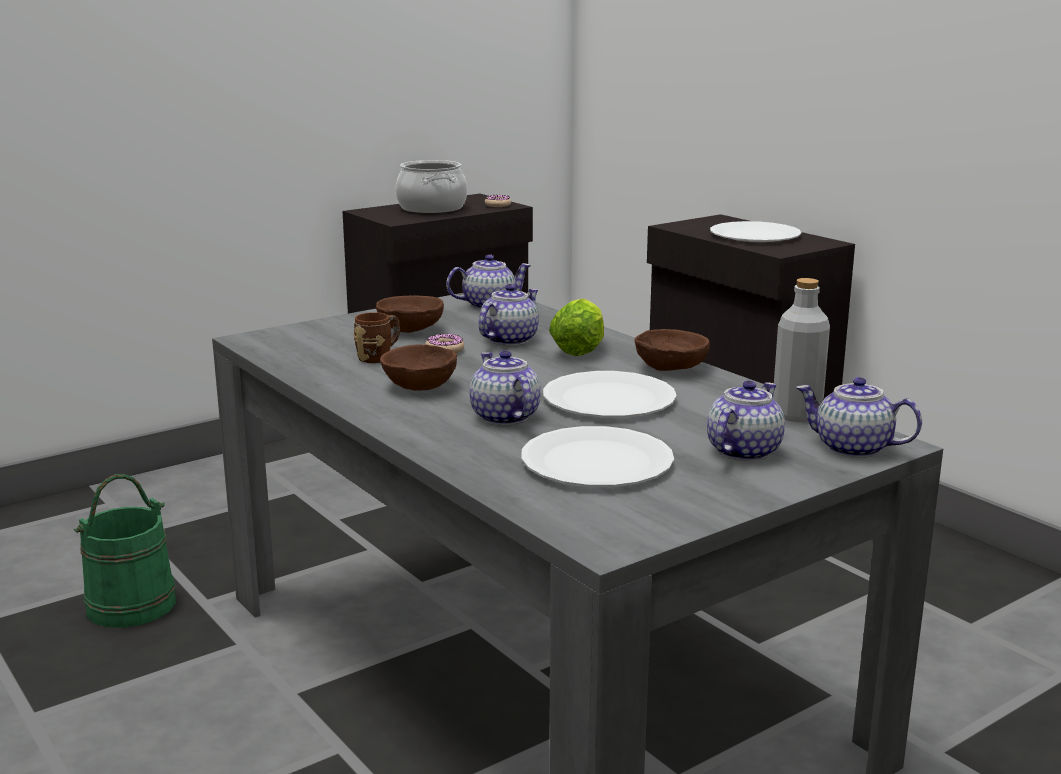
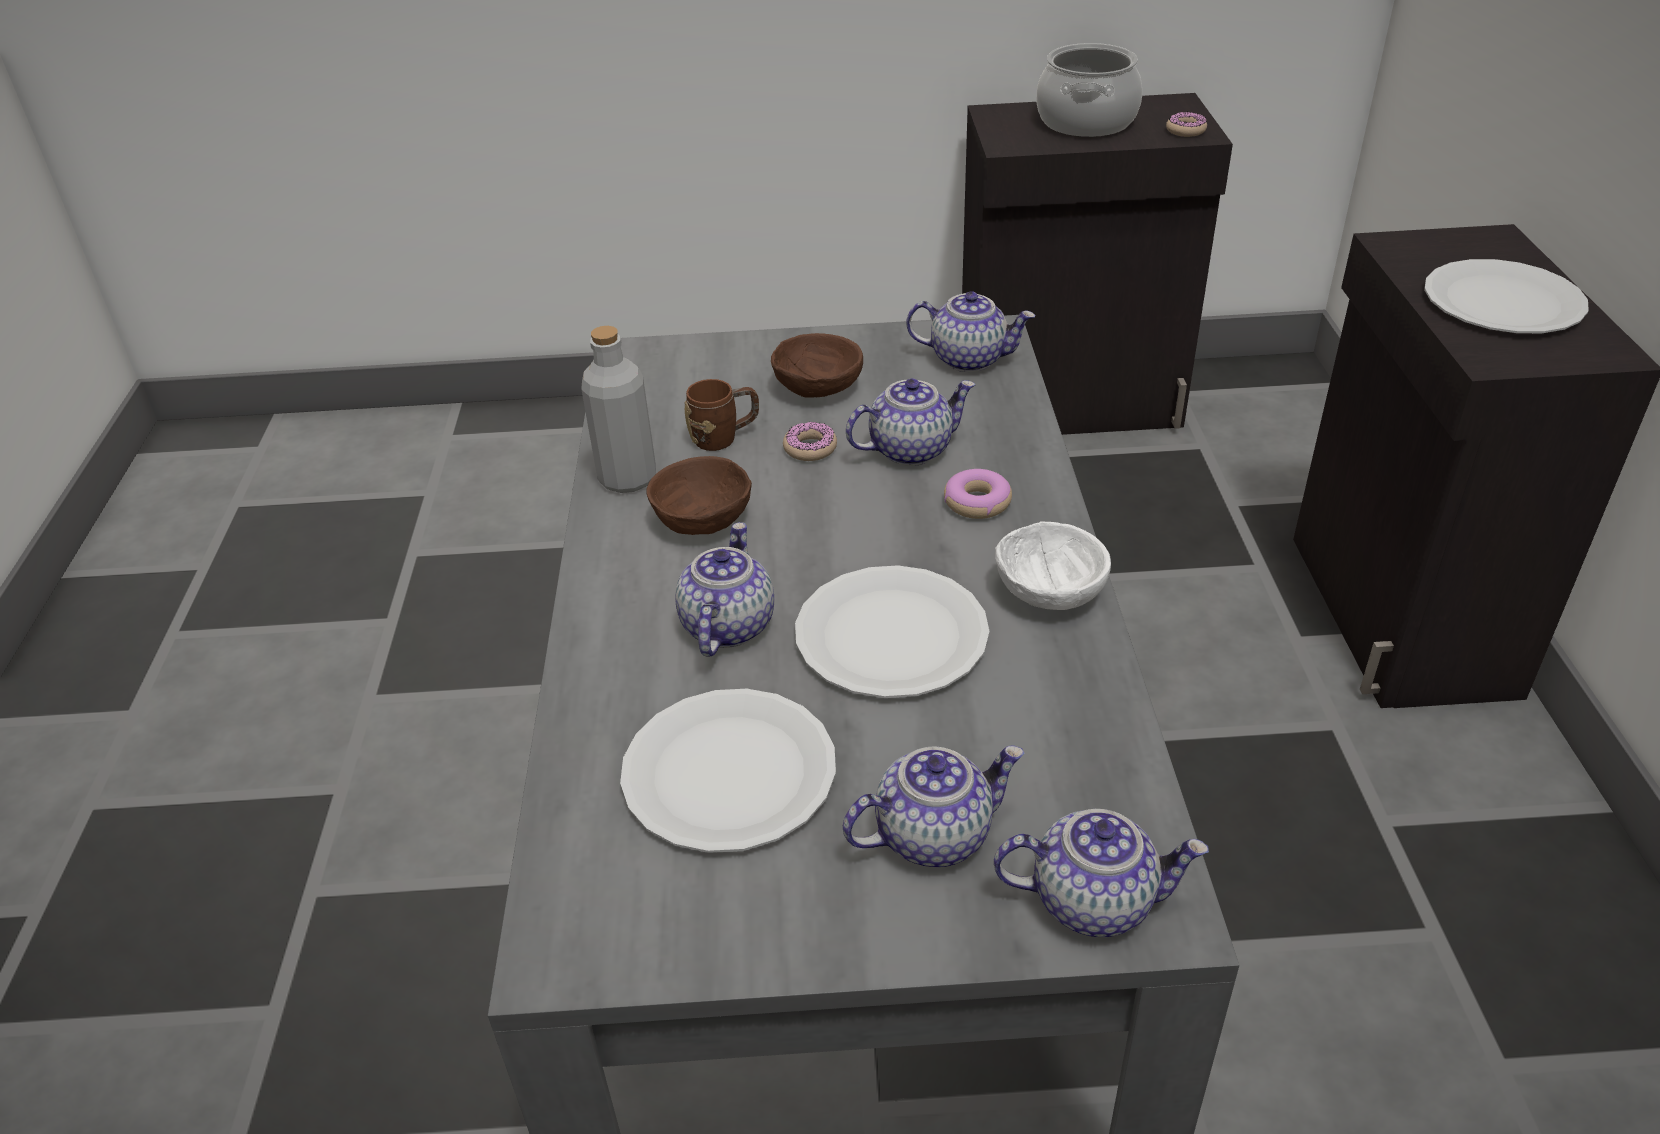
camera: 35 degrees right, 20 degrees up
green bucket [74,474,176,628] -> none
lettuce [549,299,604,356] -> donut [944,469,1012,519]
brown bowl [635,329,710,371] -> white bowl [995,522,1111,610]
grey bottle [773,278,830,422] -> grey bottle moved to [581,326,656,493]
teapot [796,377,922,458] -> teapot turned 120 degrees clockwise [994,809,1209,937]

